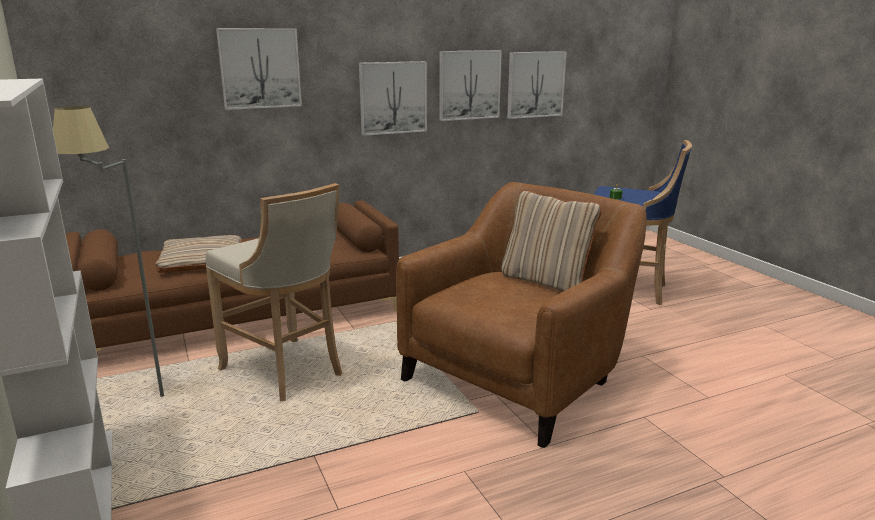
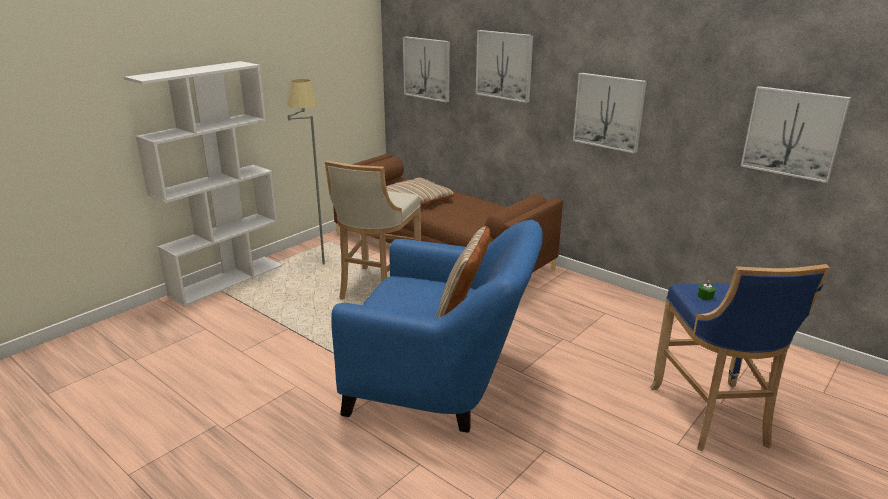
camera: 65 degrees right, 5 degrees up
brown armchair [396,182,647,448] -> blue armchair [331,220,543,433]
picture [439,50,502,121] -> picture moved to [403,36,450,103]

